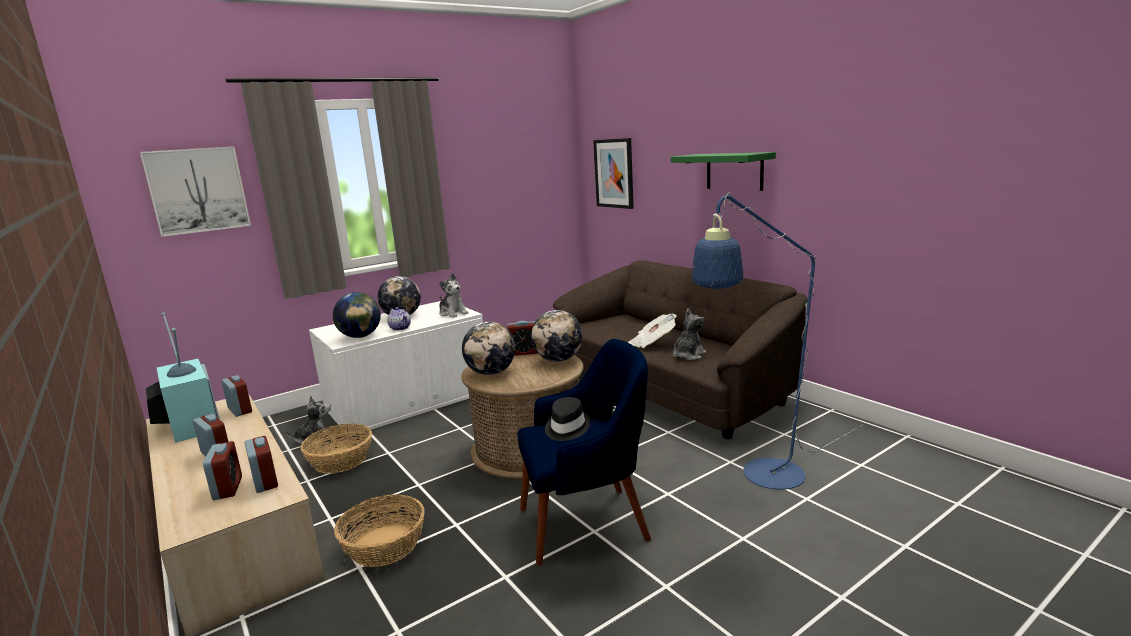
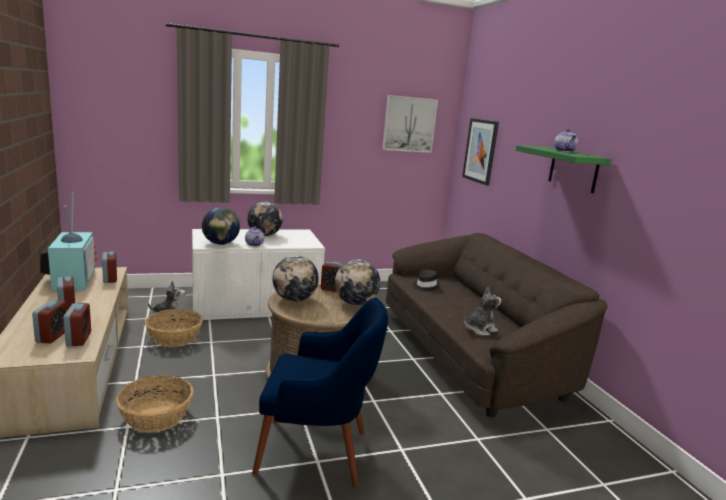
camera: 15 degrees right, 0 degrees up
picture [140,146,251,237] -> picture moved to [382,95,438,153]
plush toy [439,273,468,318] -> none
black hat [545,397,591,441] -> black hat moved to [413,270,440,291]
newspaper [628,314,677,348] -> none
blue floor lamp [692,192,864,490] -> none
none -> teapot [554,129,578,152]

